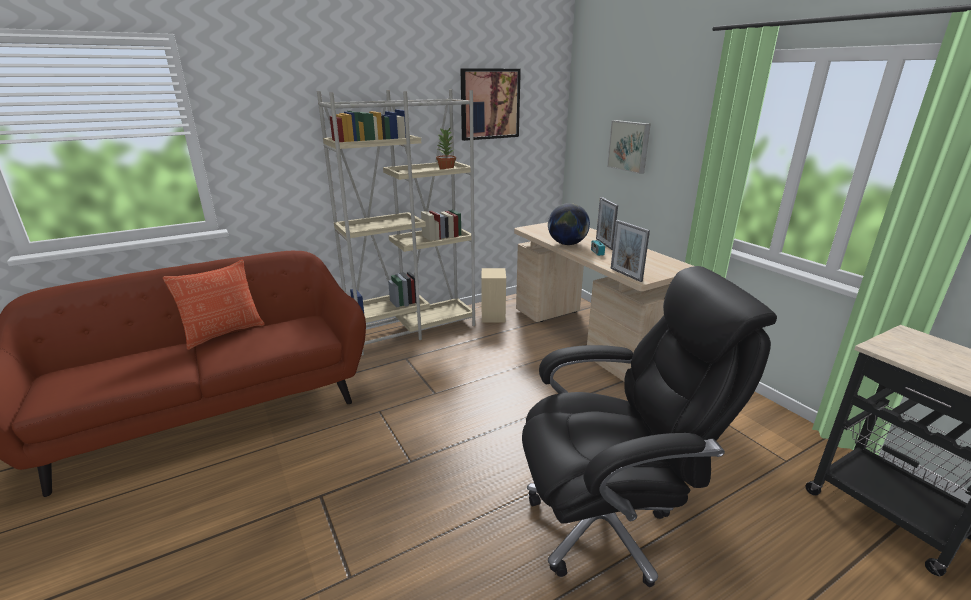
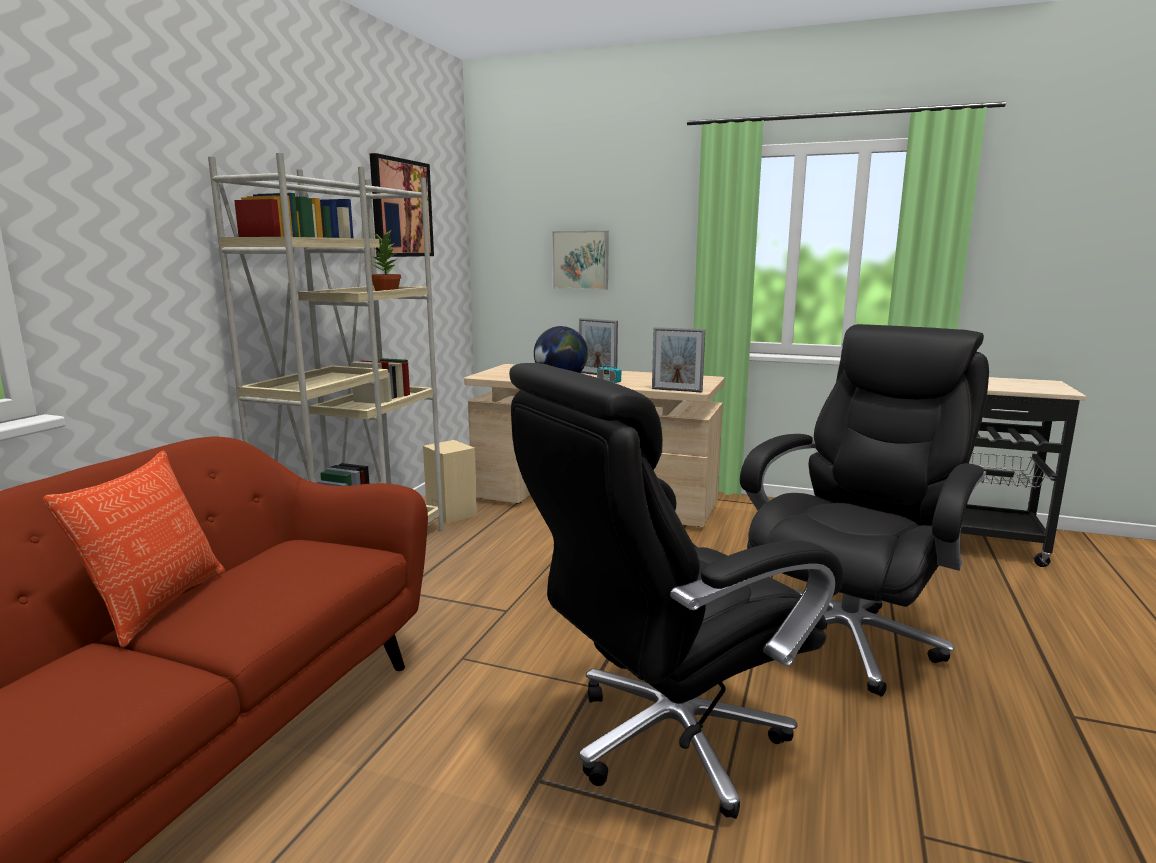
camera: 40 degrees left, 10 degrees down
none -> black office chair [509,363,844,819]

